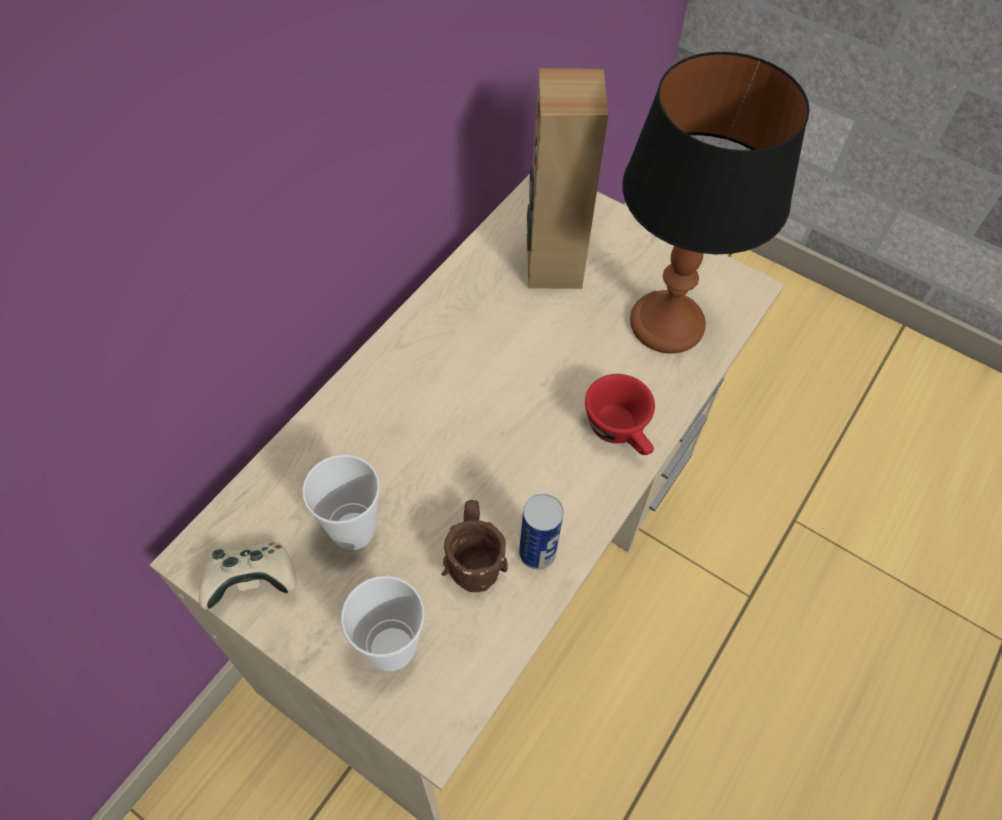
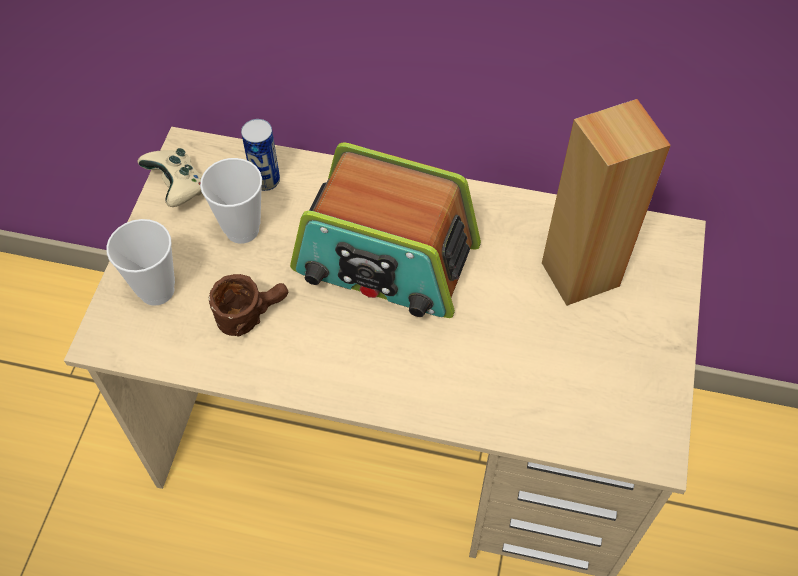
camera: 70 degrees right, 0 degrees up
can [519,494,564,569] -> can moved to [241,119,280,191]
red cup [585,374,655,455] -> none
table lamp [622,52,810,353] -> none
none -> radio [290,142,481,318]

